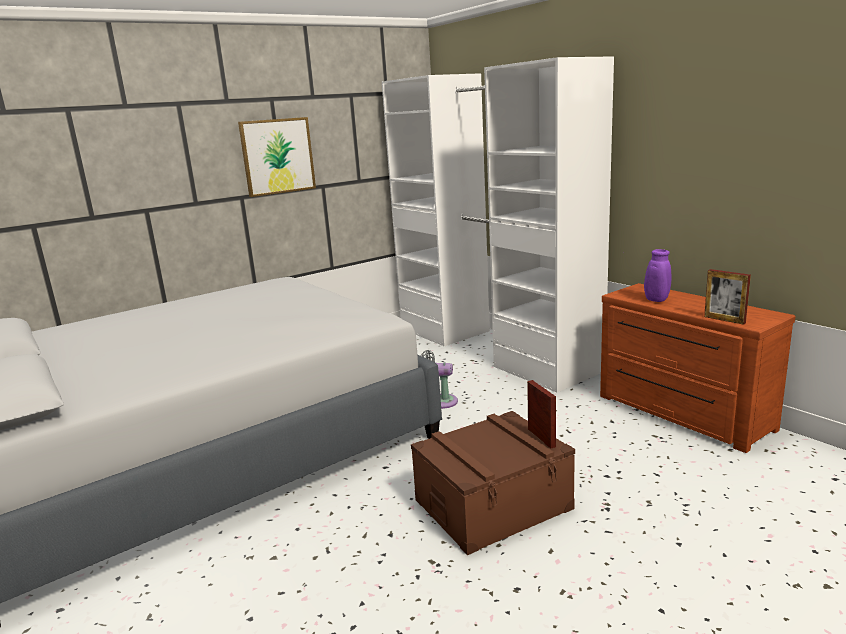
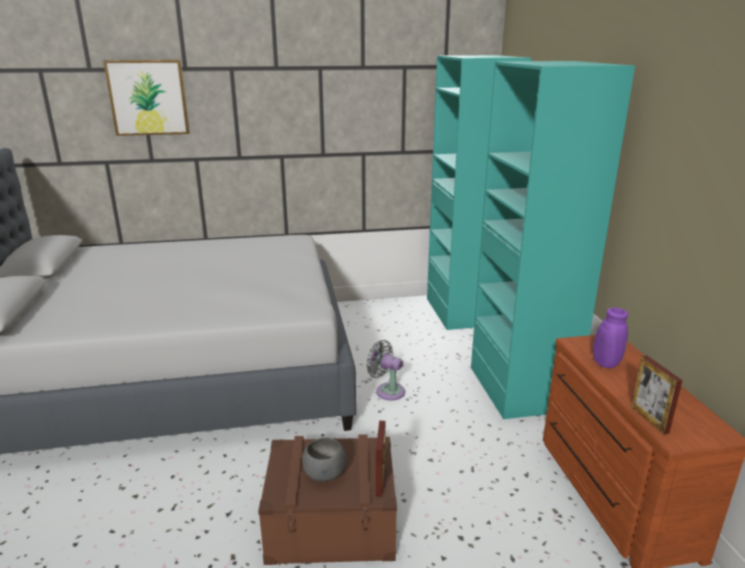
camera: 25 degrees right, 5 degrees up
picture [238,117,316,197] -> picture moved to [103,60,190,136]
white wardrobe [382,56,614,392] -> turquoise wardrobe [427,55,635,419]
none -> grey bowl [302,437,346,481]

